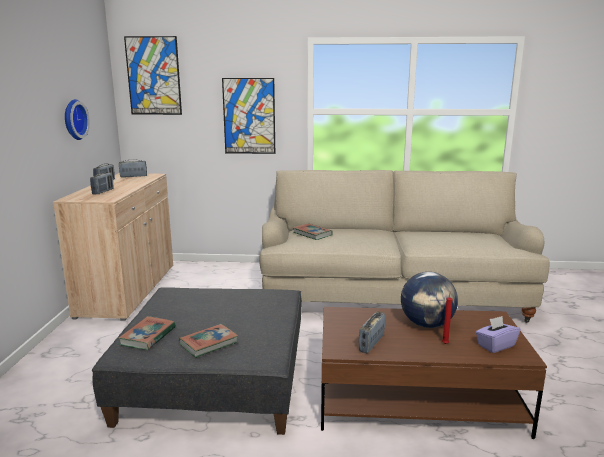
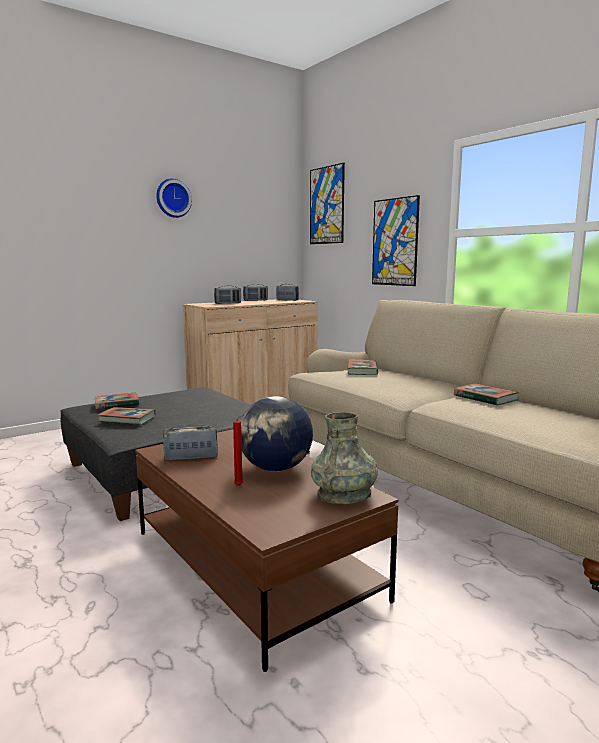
camera: 50 degrees right, 5 degrees down
wall clock [65,99,90,140] -> wall clock moved to [156,178,192,218]
purple tissue box [475,316,521,353] -> none
none -> grey vase [311,412,378,504]
none -> book [454,384,519,406]

